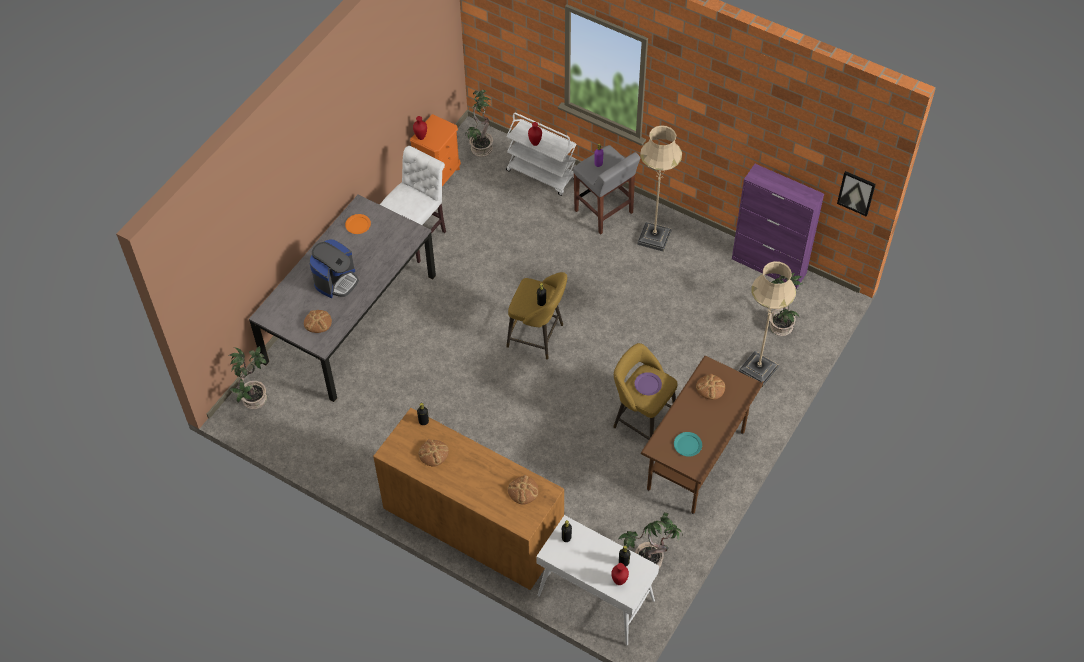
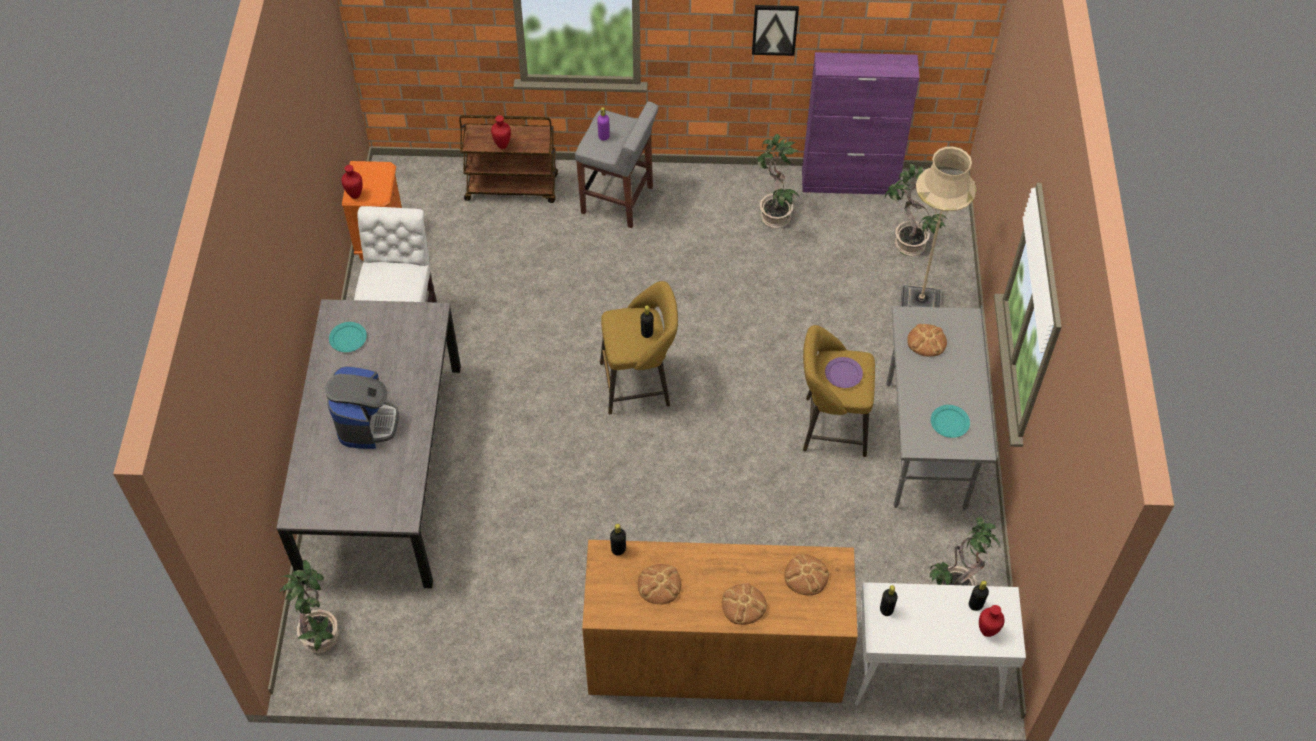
camera: 30 degrees left, 0 degrees up
bread [304,310,332,333] -> bread moved to [722,583,767,625]
orange plate [345,214,371,234] -> turquoise plate [329,322,367,352]
potted plant [466,90,493,157] -> potted plant moved to [753,134,799,228]
white cart [506,113,576,196] -> brown cart [459,115,558,203]
beige floor lamp [637,125,682,252] -> none
brown desk [641,356,763,514] -> grey desk [887,305,998,510]
picture [837,171,876,217] -> picture moved to [752,5,799,56]

